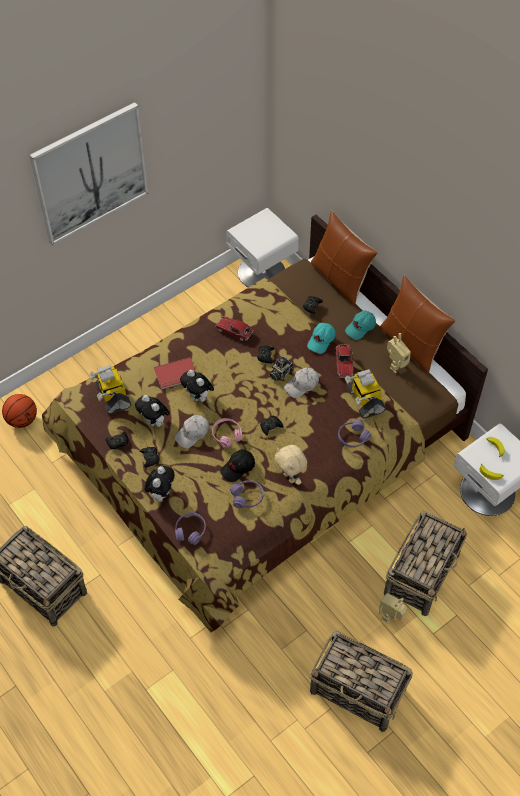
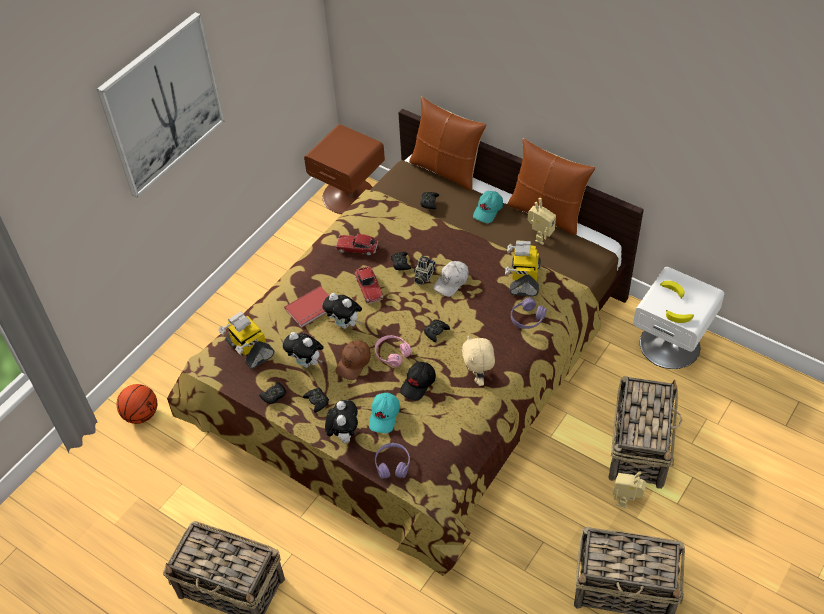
camera: 15 degrees left, 5 degrees down
white cap [174,415,209,448] -> brown cap [335,340,370,380]
white nightstand [226,208,299,287] -> brown nightstand [304,124,385,214]
purple headphones [230,481,264,508] -> none
beige plush toy [275,445,307,485] -> beige plush toy turned 45 degrees clockwise [462,336,495,386]
turquoise cap [307,323,336,354] -> turquoise cap moved to [369,393,400,433]
toy car [336,344,353,378] -> toy car moved to [355,266,383,304]
toy robot [345,369,386,419] -> toy robot turned 45 degrees clockwise [505,241,541,297]

